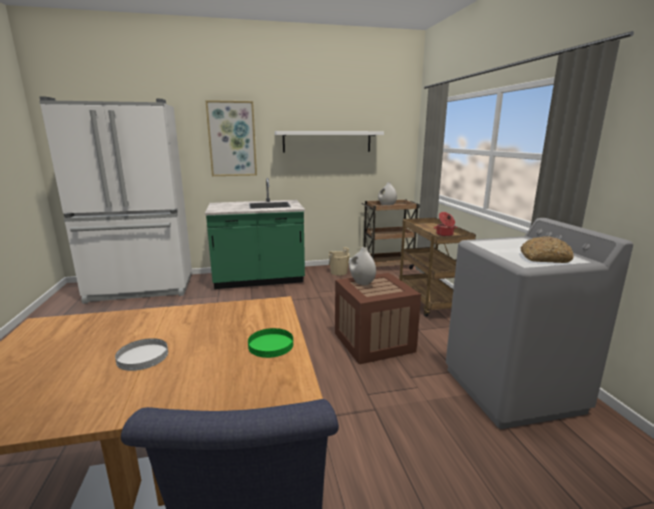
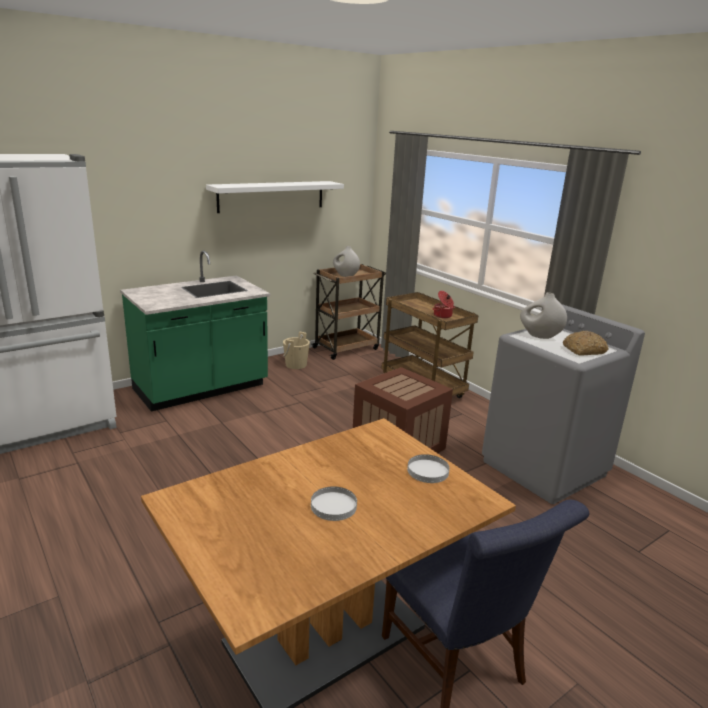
camera: 25 degrees left, 5 degrees up
picture [205,100,257,176] -> none
green plate [248,328,293,358] -> white plate [407,454,450,483]
white vase [349,247,376,285] -> white vase moved to [520,293,567,339]

